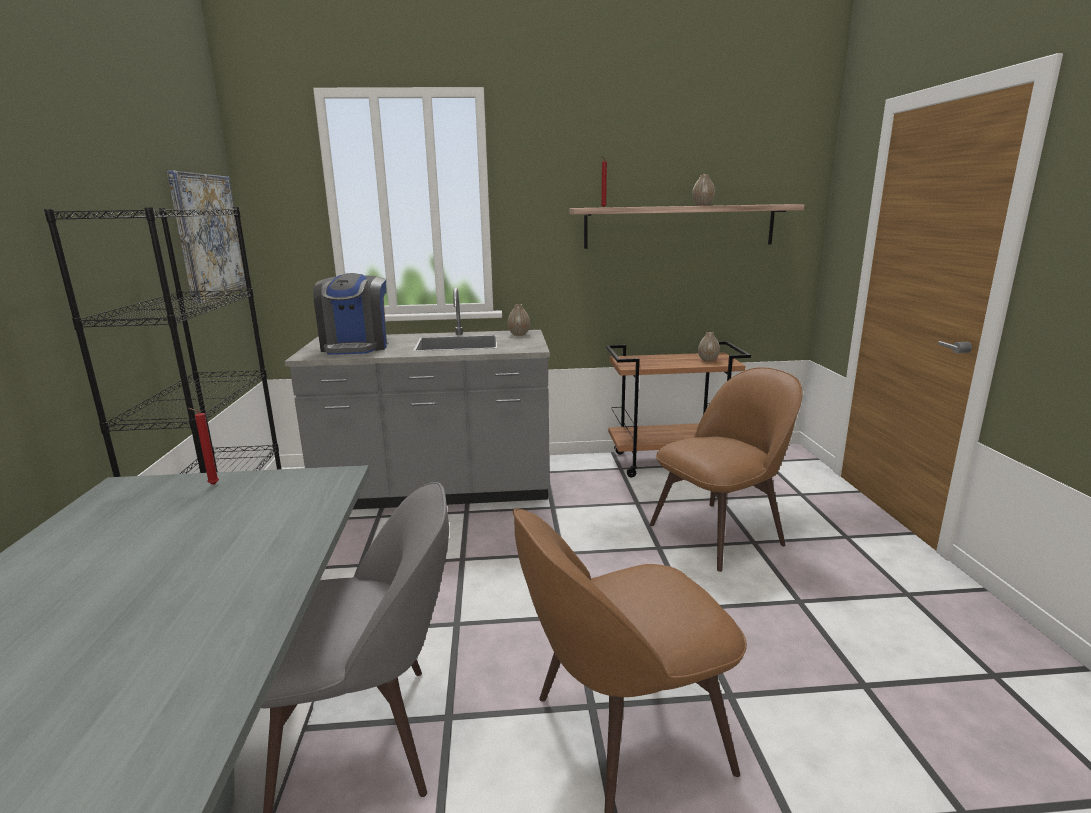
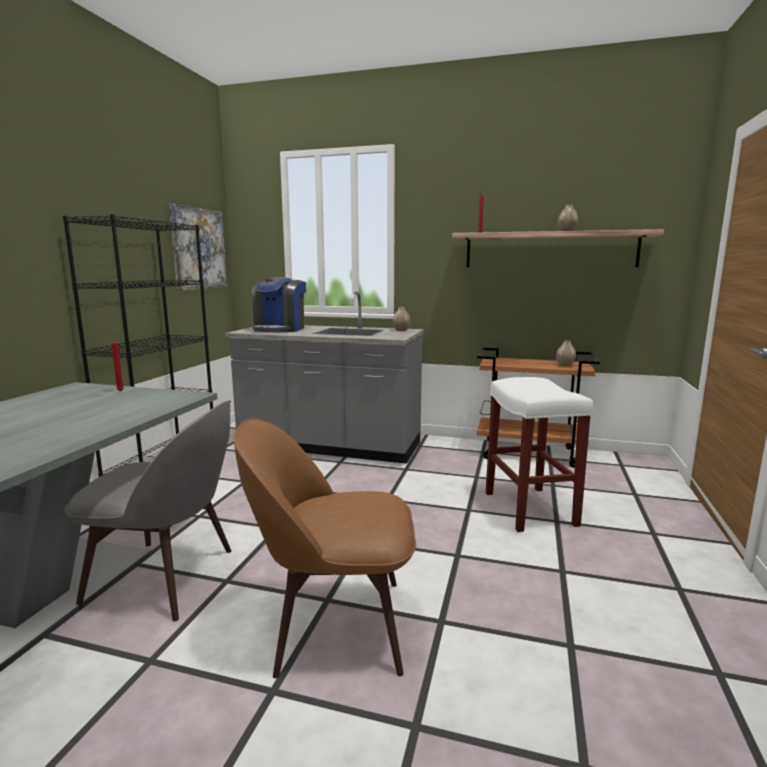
camera: 20 degrees right, 5 degrees down
brown chair [650,367,802,572] -> white stool [486,377,593,532]

